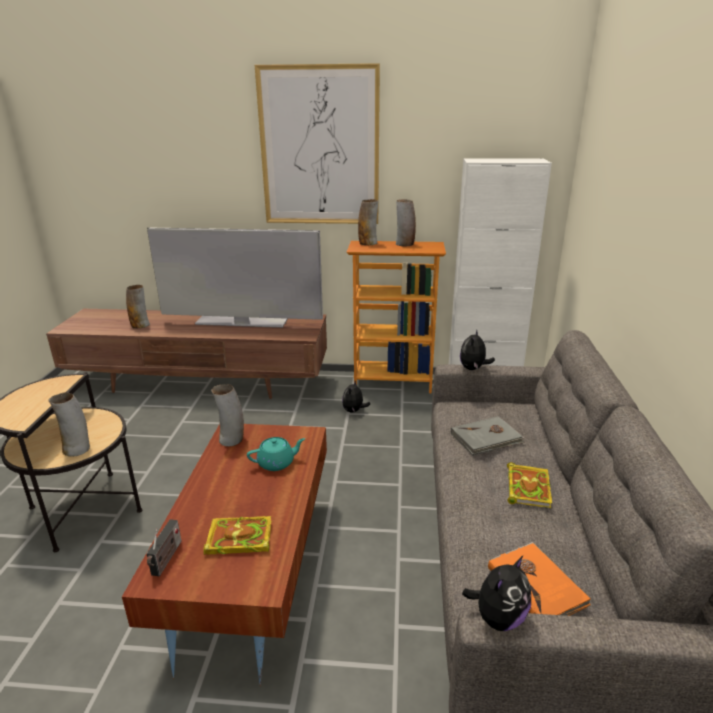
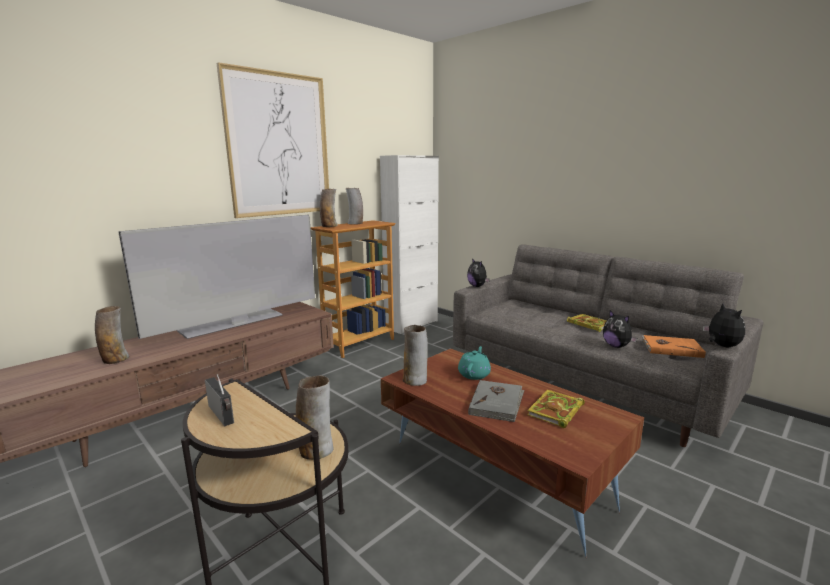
camera: 50 degrees left, 10 degrees down
radio [146,519,181,576] -> radio moved to [205,374,234,426]
plush toy [342,381,370,413] -> plush toy moved to [603,311,637,348]
grey book [451,416,525,456] -> grey book moved to [468,380,524,422]

